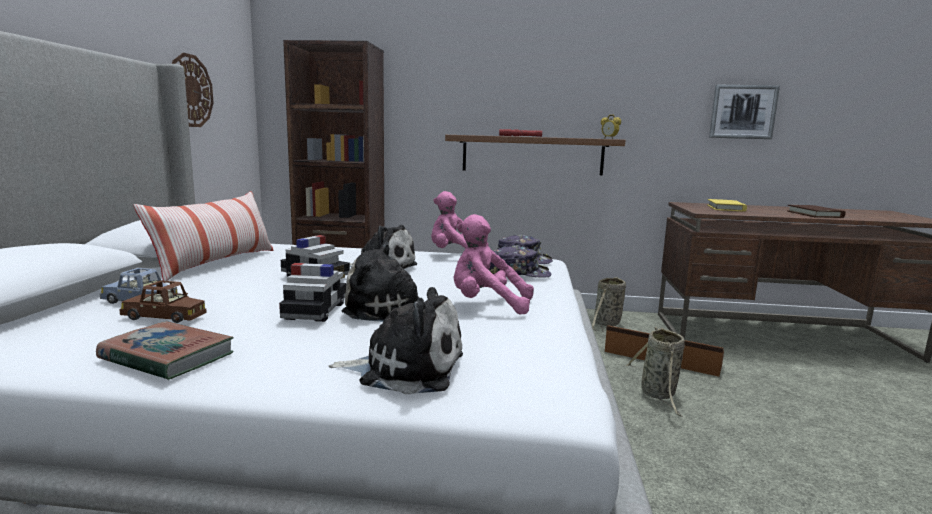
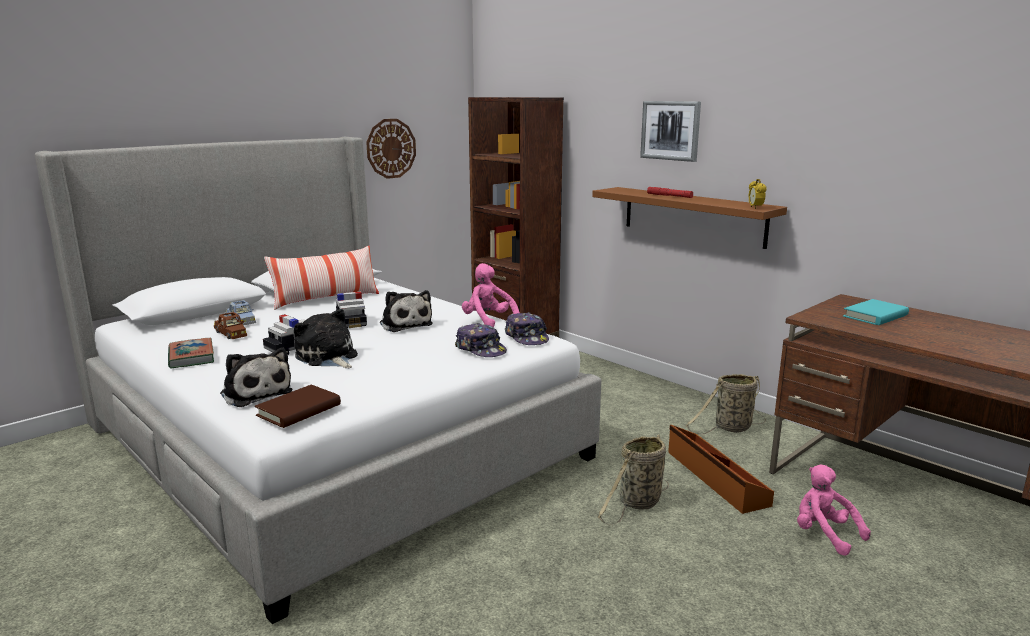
camera: 40 degrees right, 5 degrees up
pink plush toy [454,214,534,315] -> pink plush toy moved to [797,465,871,556]
yellow book [707,199,747,211] -> turquoise book [843,299,909,325]
picture [709,85,780,139] -> picture moved to [640,101,701,162]
brown book [787,205,845,218] -> brown book moved to [255,385,341,428]

